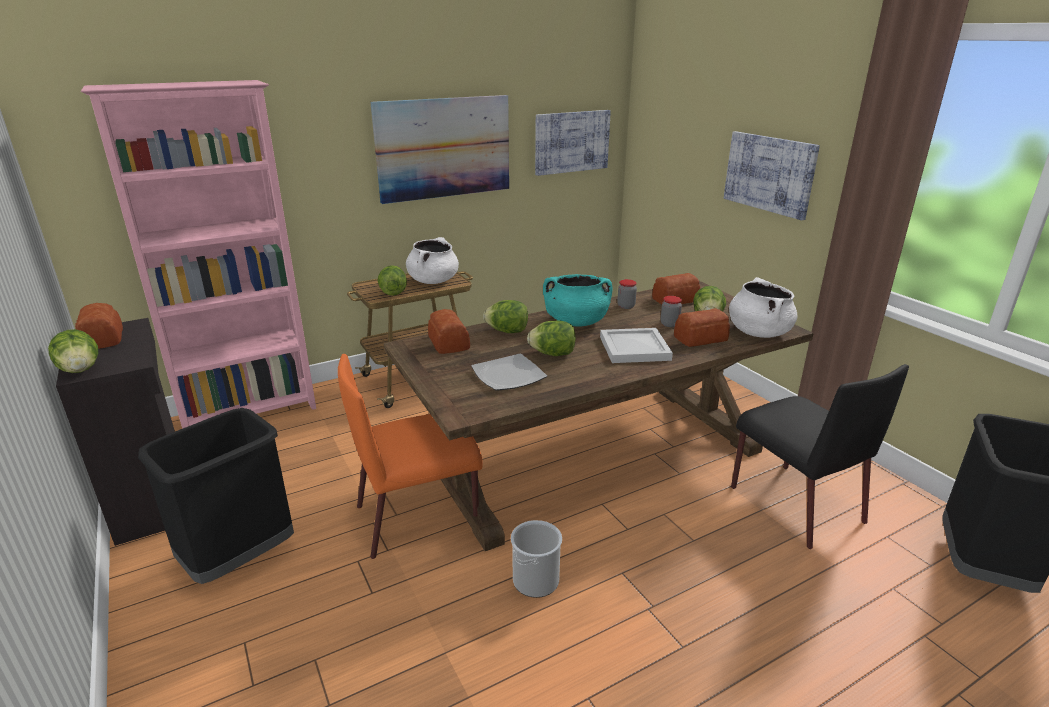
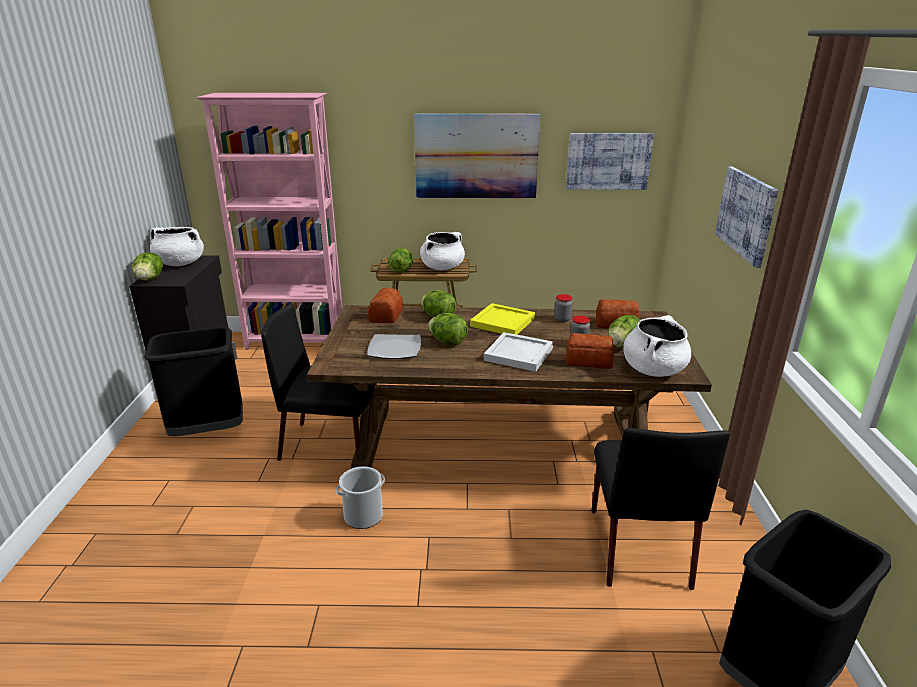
camera: 30 degrees right, 0 degrees up
bread [75,303,123,349] -> white cooking pot [150,227,204,266]
orange chair [338,354,483,559] -> black chair [261,304,377,461]
turquoise cooking pot [543,274,612,327] -> yellow tray [470,303,535,334]

